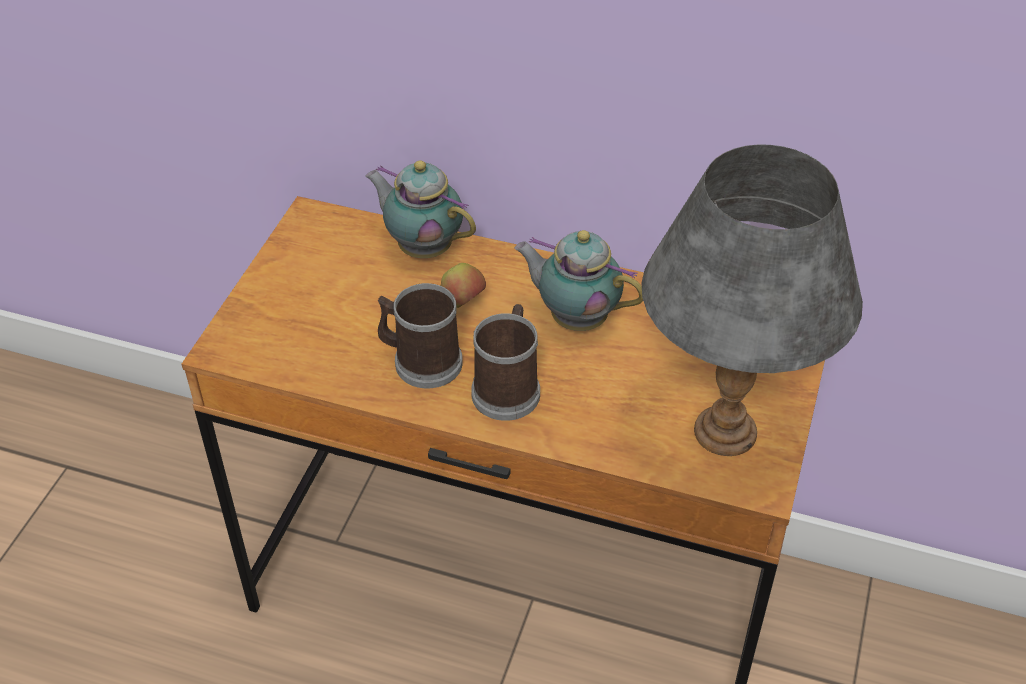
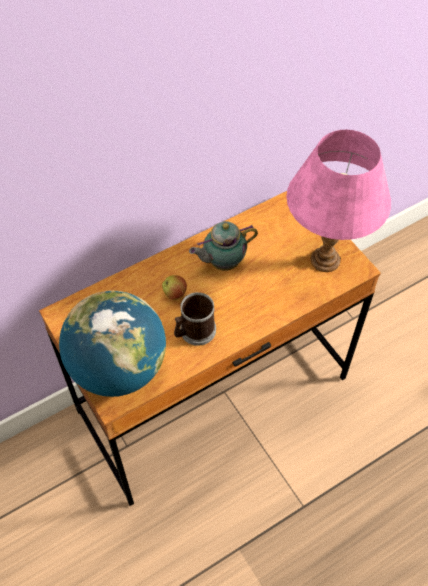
camera: 50 degrees left, 10 degrees up
teapot [365,160,476,258] -> none
mug [471,304,540,421] -> none
grey table lamp [642,144,863,456] -> pink table lamp [286,130,391,272]
none -> globe [59,290,166,397]

